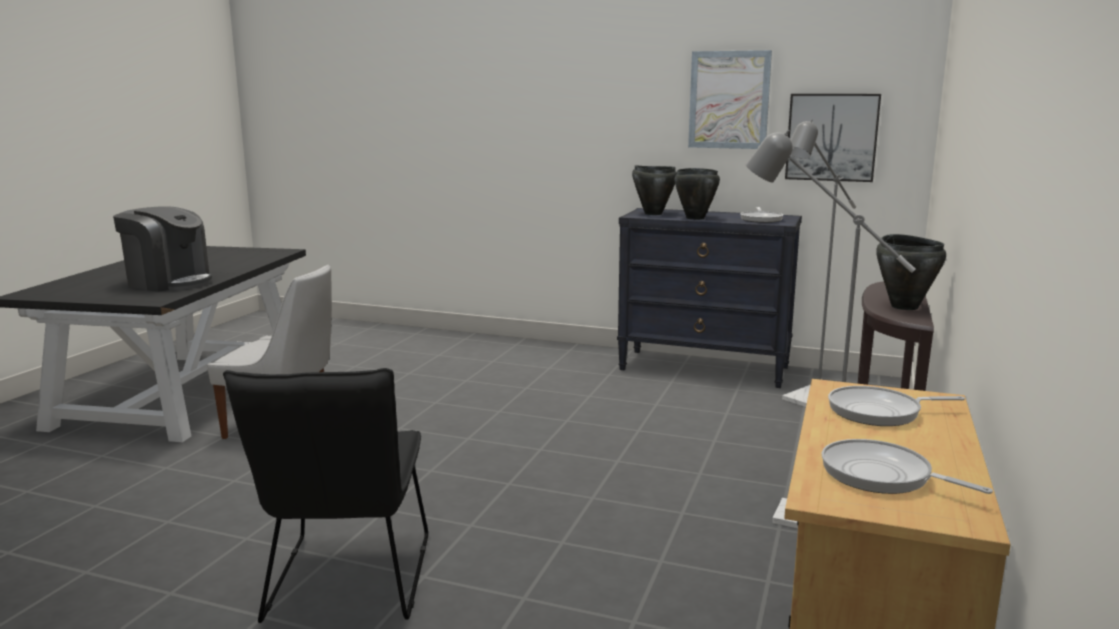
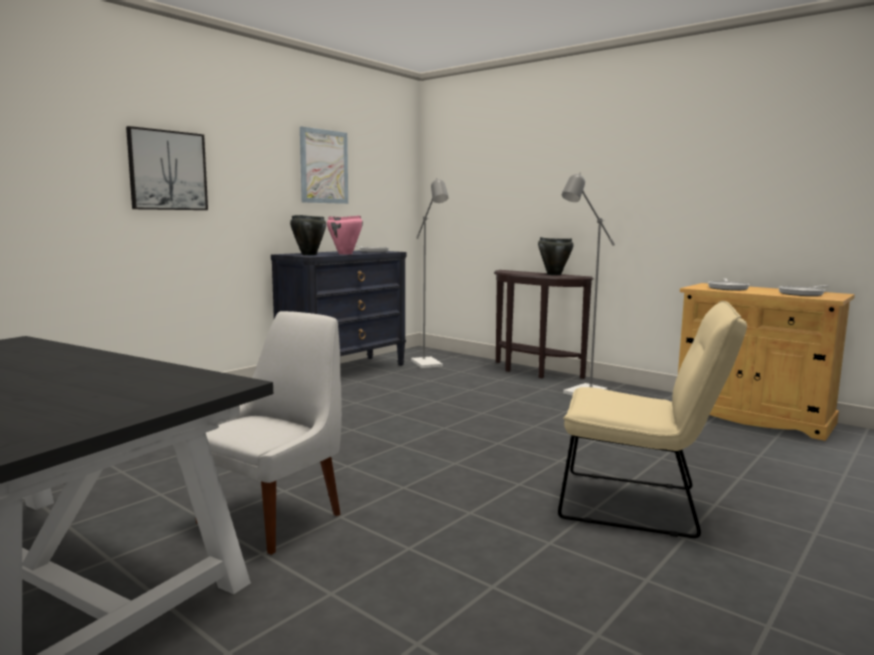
camera: 70 degrees left, 5 degrees down
coffee machine [113,206,212,292] -> none
black chair [223,368,428,623] -> beige chair [558,301,747,538]
black cooking pot [674,168,720,220] -> pink cooking pot [327,216,363,254]
picture [785,94,881,182] -> picture moved to [126,126,208,210]

